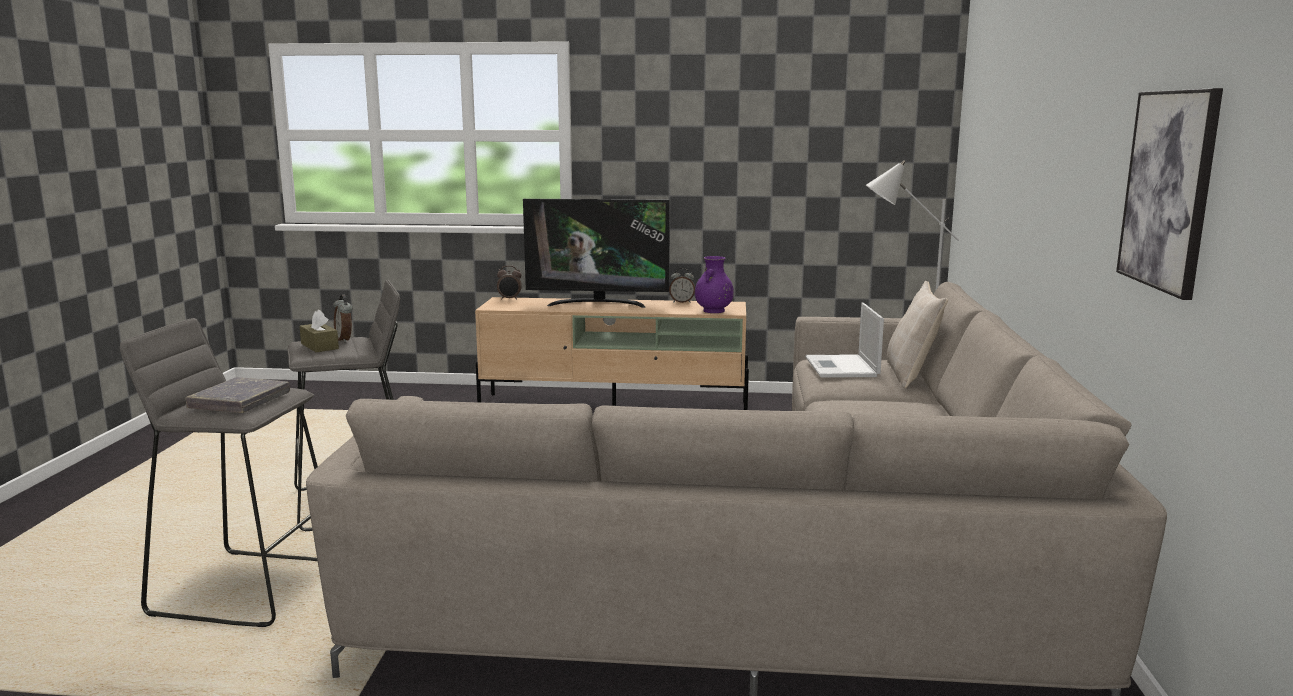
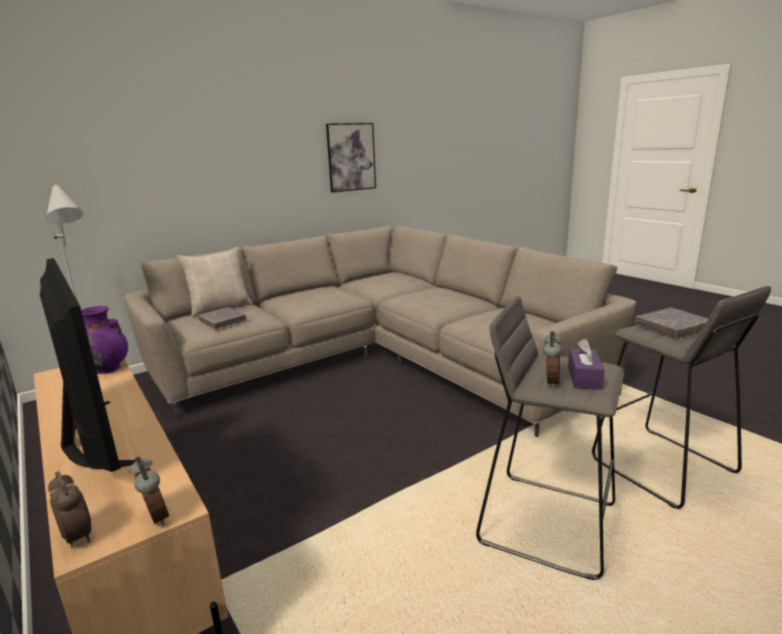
camera: 130 degrees left, 5 degrees up
brown tissue box [300,310,339,352] -> purple tissue box [568,339,605,390]
alarm clock [669,268,695,303] -> alarm clock moved to [129,456,169,525]
laptop [805,303,884,378] -> grey book [198,307,246,329]

